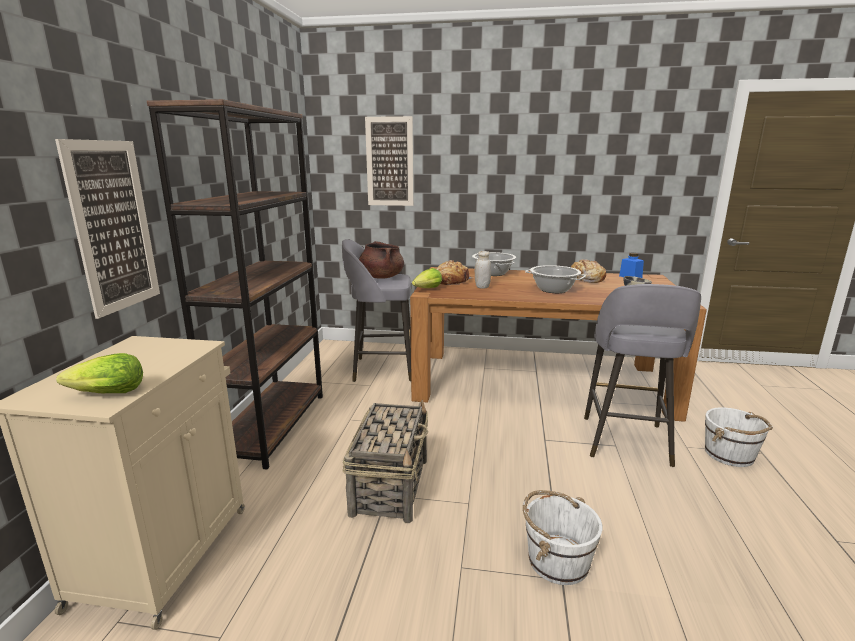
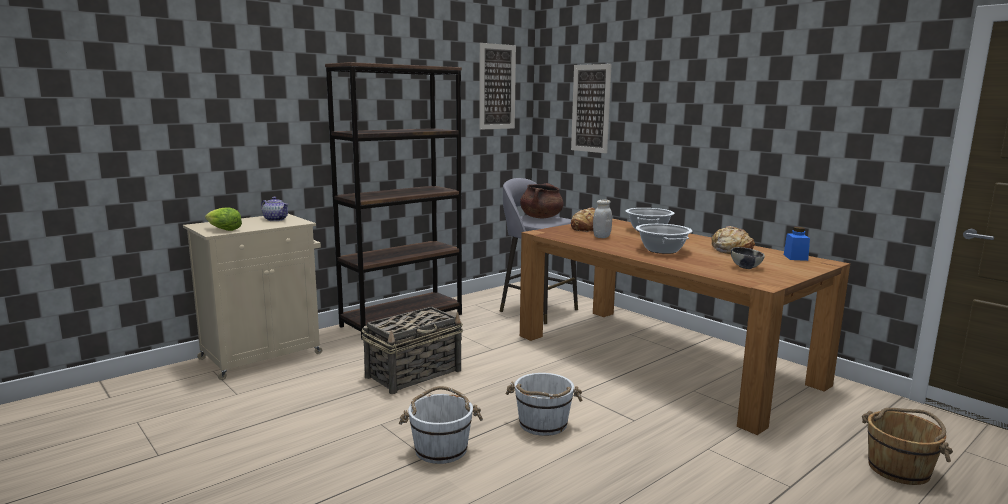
camera: 40 degrees right, 5 degrees down
picture [55,139,160,319] -> picture moved to [479,43,516,130]
lettuce [412,268,442,288] -> none
grey stool [584,284,701,467] -> none
white bucket [705,407,773,467] -> white bucket moved to [506,373,583,436]
none -> teapot [261,197,289,221]
none -> brown bucket [862,408,953,485]

